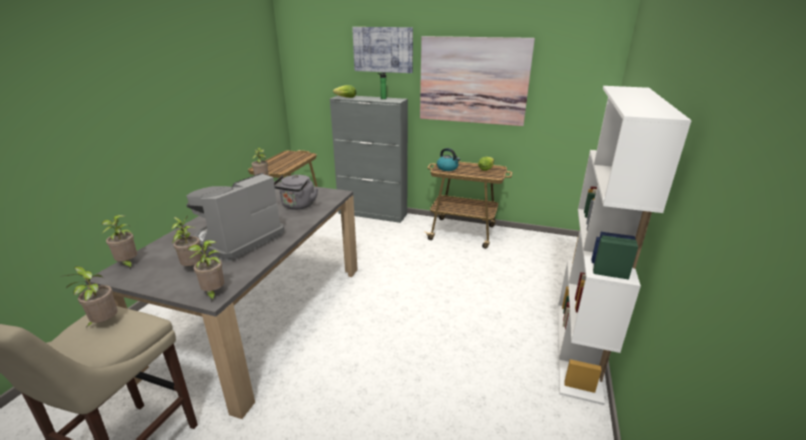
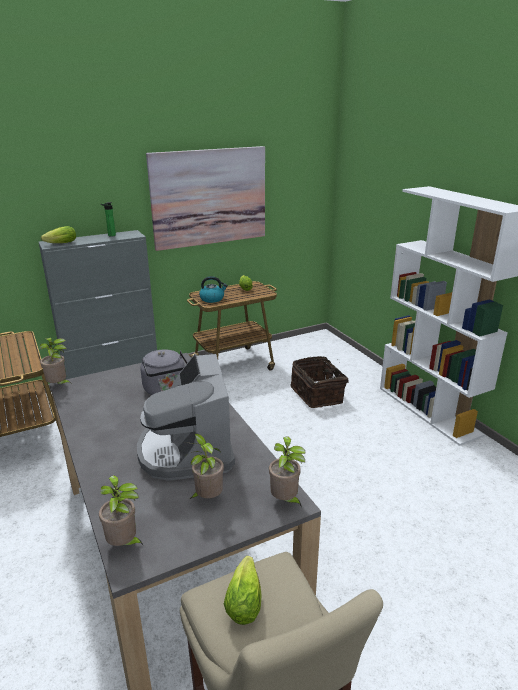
camera: 45 degrees left, 0 degrees up
potted plant [64,266,118,327] -> lettuce [224,556,262,625]
picture [352,27,413,73] -> none
none -> basket [290,356,349,408]

